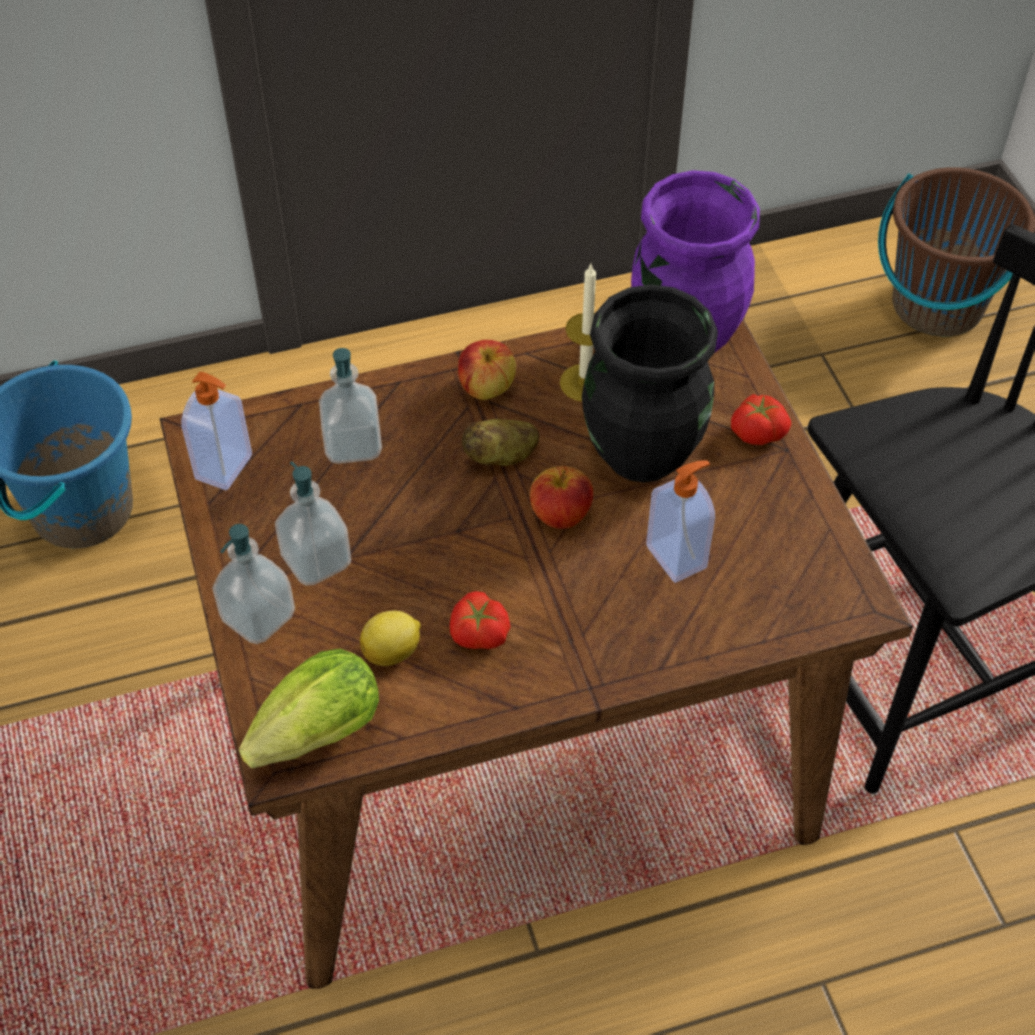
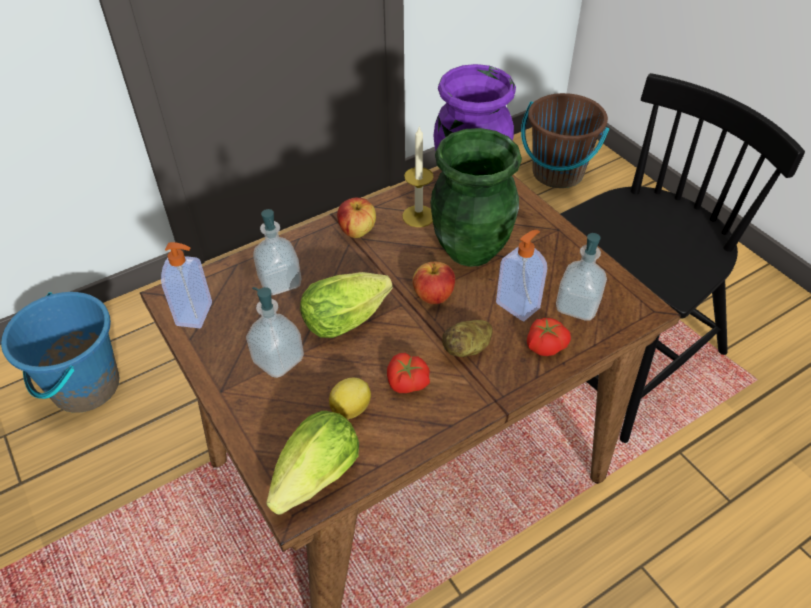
camera: 15 degrees left, 5 degrees down
soap dispenser [212,524,295,644] -> soap dispenser moved to [556,233,607,321]
potato [462,418,539,466] -> potato moved to [442,320,493,357]
black vase [582,284,718,483] -> green vase [430,128,522,267]
tomato [731,394,791,445] -> tomato moved to [527,318,571,356]
none -> lettuce [300,272,393,338]

